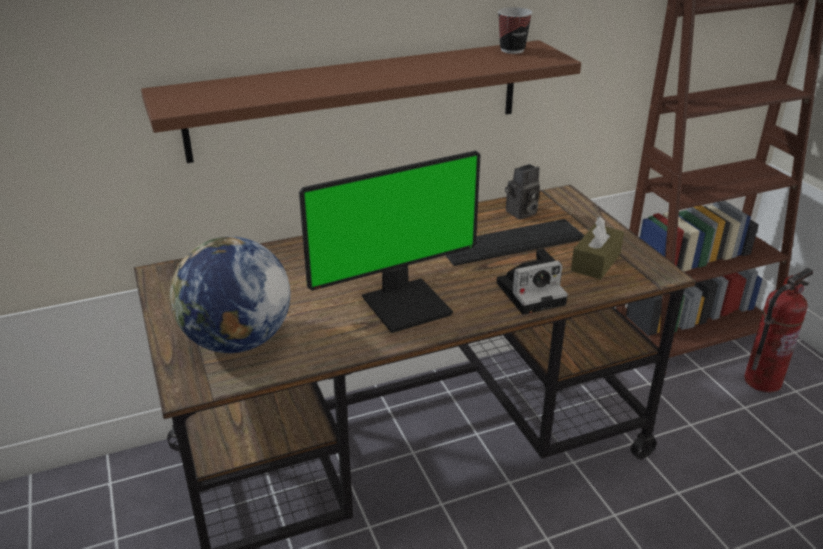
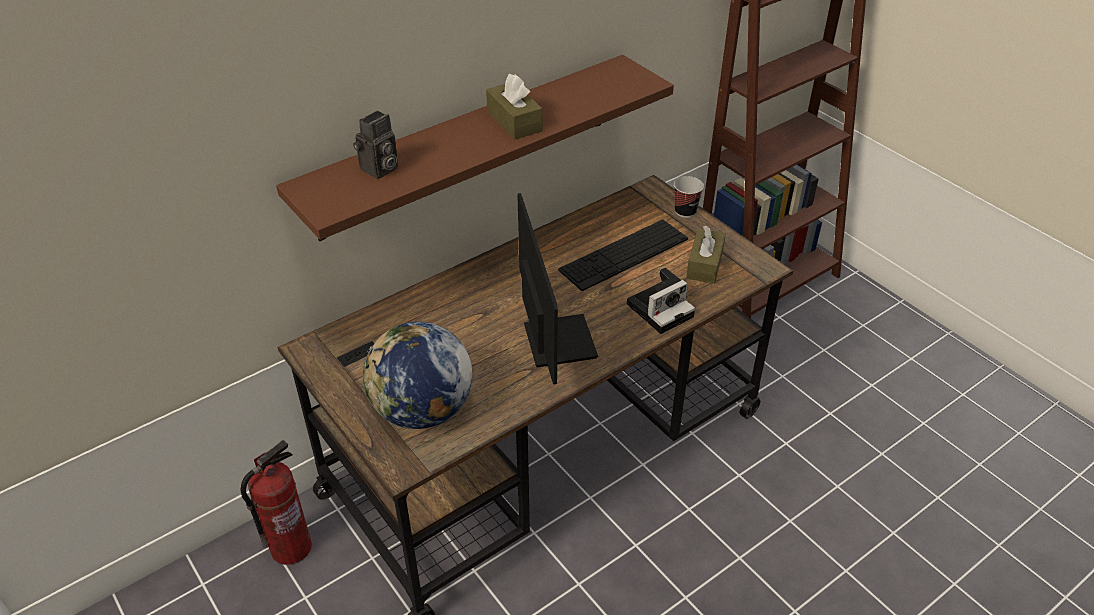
camera: 15 degrees left, 10 degrees up
monitor [299,151,480,333] -> monitor turned 60 degrees counterclockwise [517,193,598,384]
cup [498,7,533,54] -> cup moved to [674,176,704,218]
camera [505,164,540,219] -> camera moved to [353,111,398,179]
fire extinguisher [744,268,814,393] -> fire extinguisher moved to [241,440,312,565]
none -> brown tissue box [486,74,543,140]

